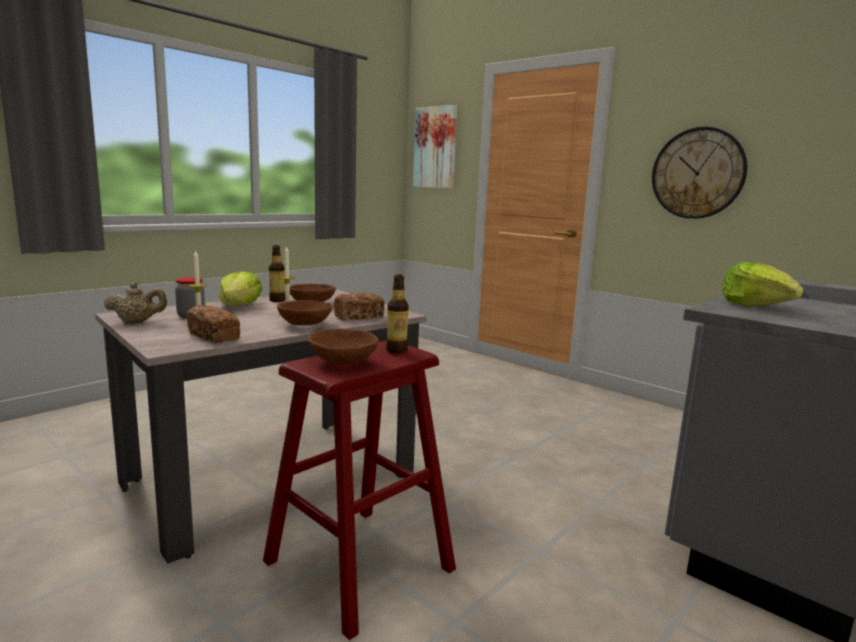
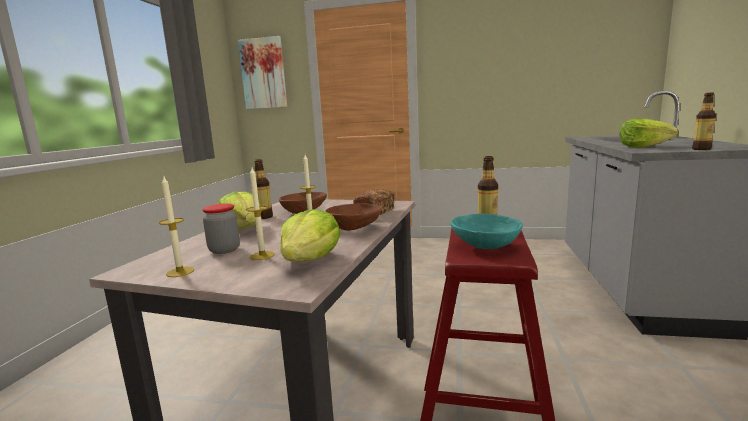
camera: 30 degrees left, 0 degrees up
beige teapot [104,282,167,324] -> candle [159,177,194,277]
bread [186,305,240,343] -> lettuce [280,209,341,262]
brown bowl [308,328,379,365] -> turquoise bowl [451,214,523,249]
wall clock [652,127,747,219] -> none
none -> bottle [692,92,716,150]

